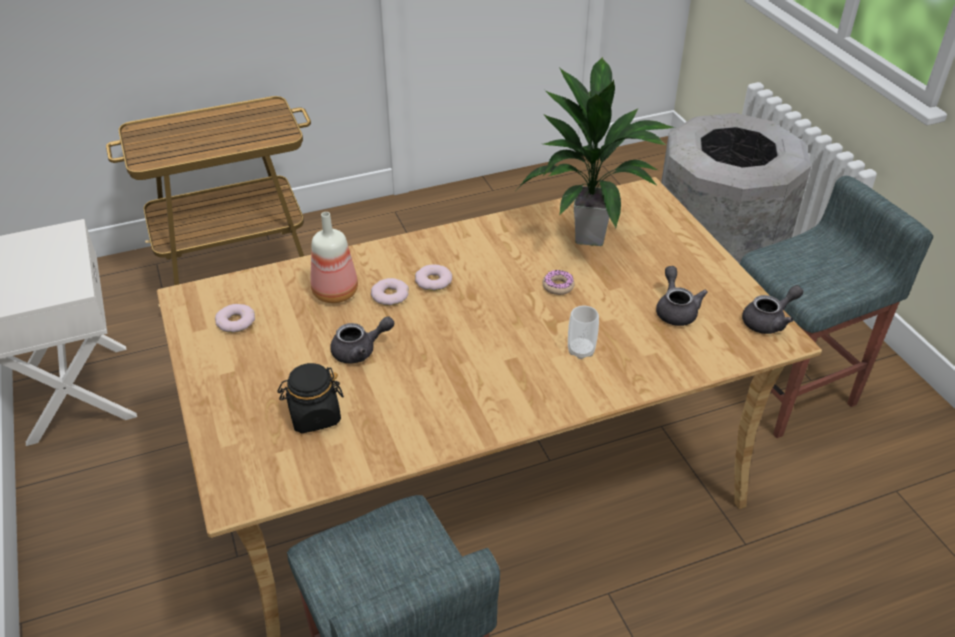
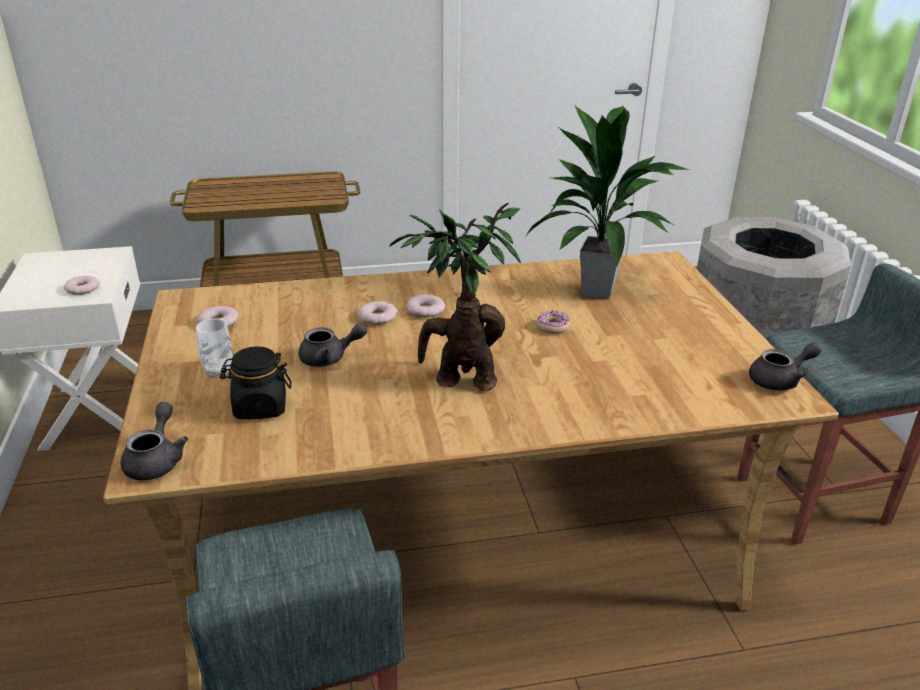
camera: 10 degrees right, 10 degrees down
bottle [310,212,358,303] -> none
cup [568,306,599,359] -> cup moved to [196,319,233,378]
grey teapot [656,266,708,326] -> grey teapot moved to [121,402,188,481]
none -> donut [64,276,100,295]
none -> potted plant [390,203,521,390]

